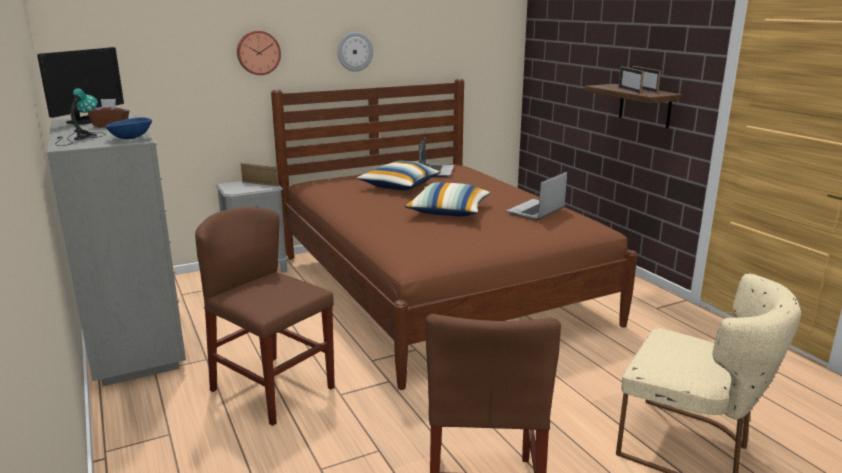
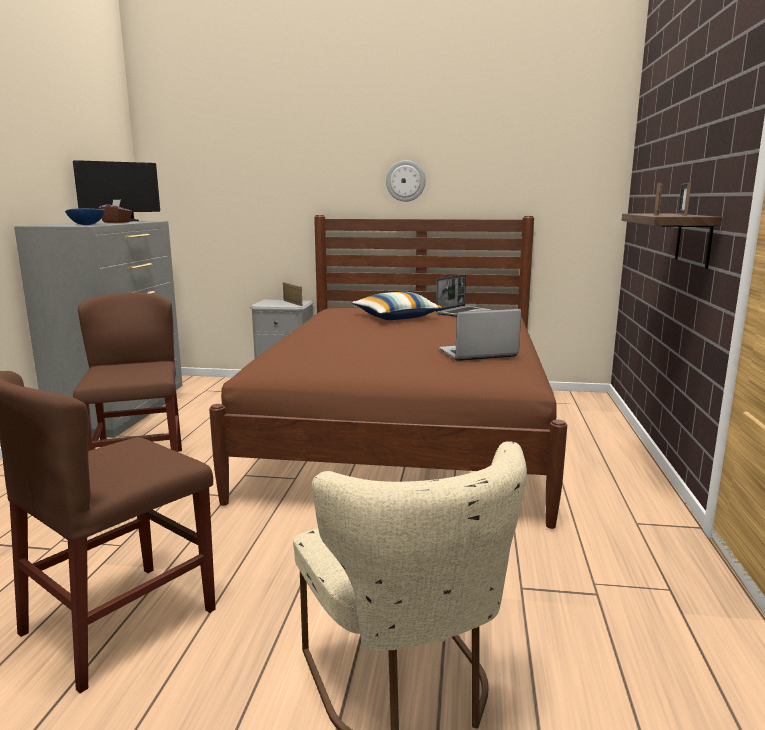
camera: 35 degrees right, 5 degrees down
table lamp [55,88,106,146] -> none
wall clock [237,31,281,75] -> none
pillow [404,182,490,217] -> none

